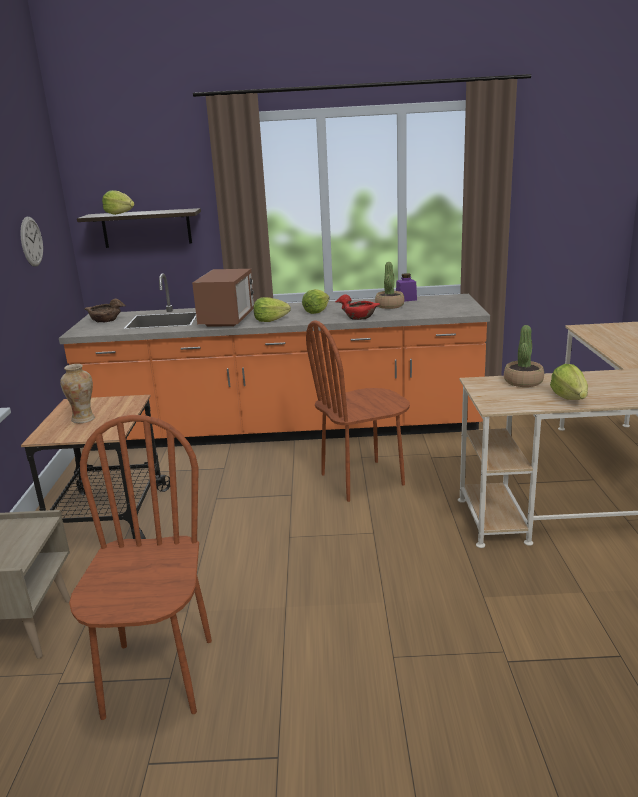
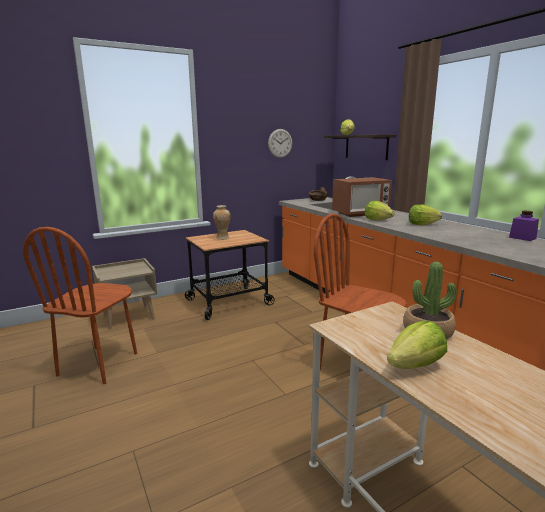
camera: 60 degrees right, 5 degrees down
brown chair [69,415,212,720] -> brown chair turned 135 degrees clockwise [23,227,137,384]
red bowl [335,294,380,320] -> none
potted plant [375,262,404,309] -> none

